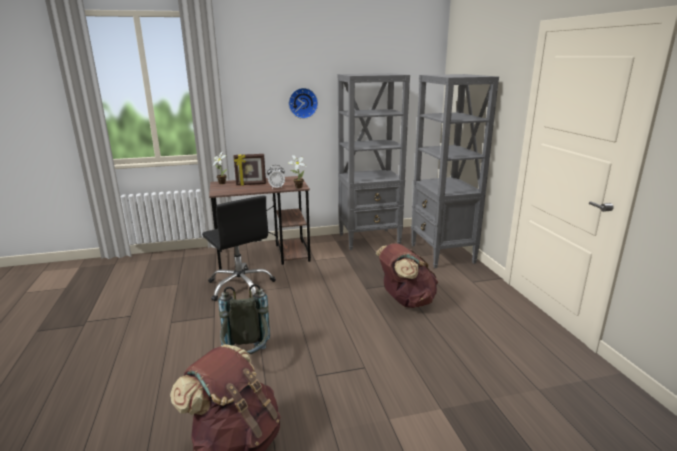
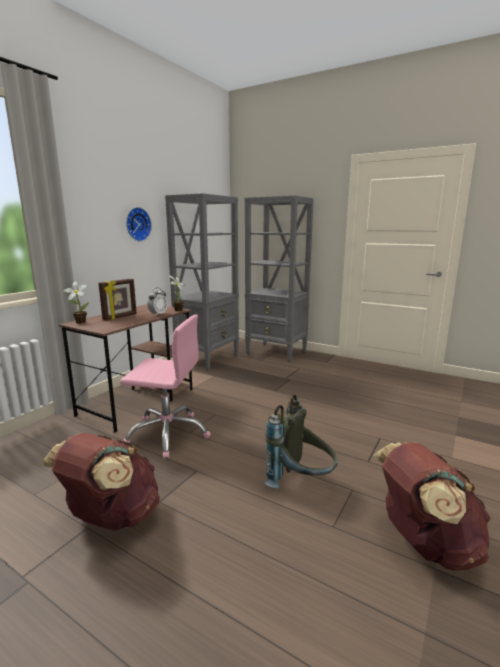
camera: 45 degrees left, 5 degrees down
black office chair [202,195,276,301] -> pink office chair [120,314,211,459]
brown backpack [376,243,438,308] -> brown backpack moved to [41,433,160,531]

